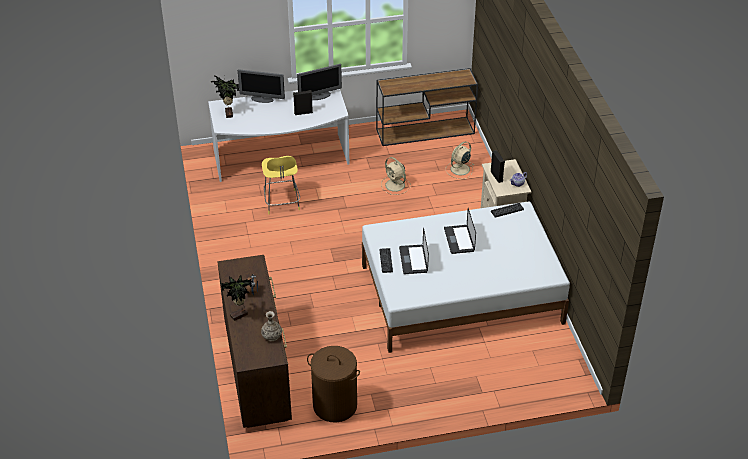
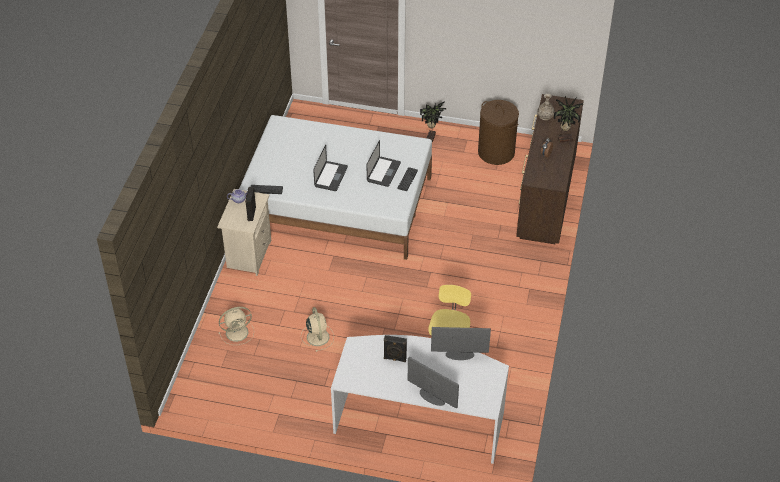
camera: 155 degrees left, 5 degrees up
potted plant [211,75,239,118] -> potted plant moved to [420,101,446,142]
monitor [297,64,342,100] -> monitor moved to [431,327,491,360]
brown console table [376,68,478,146] -> none

